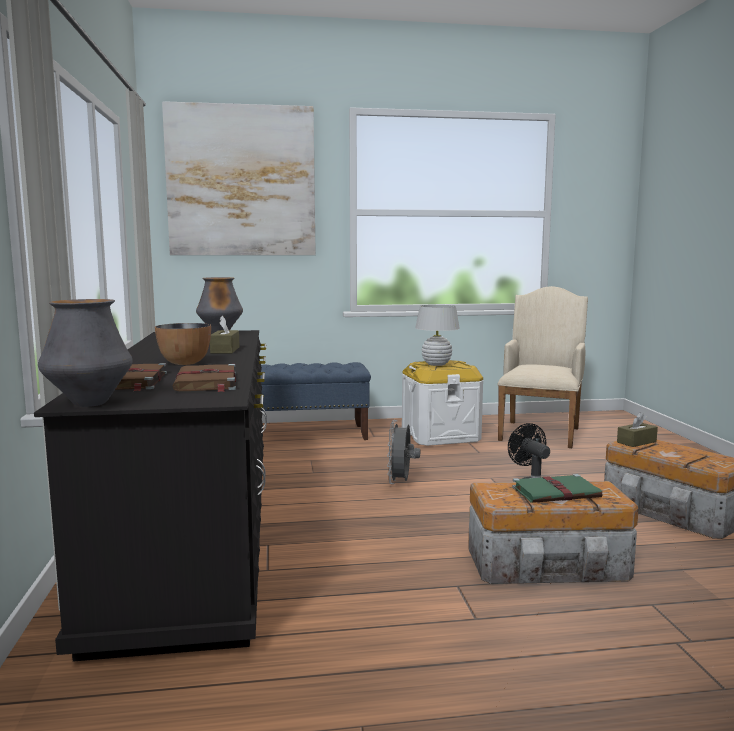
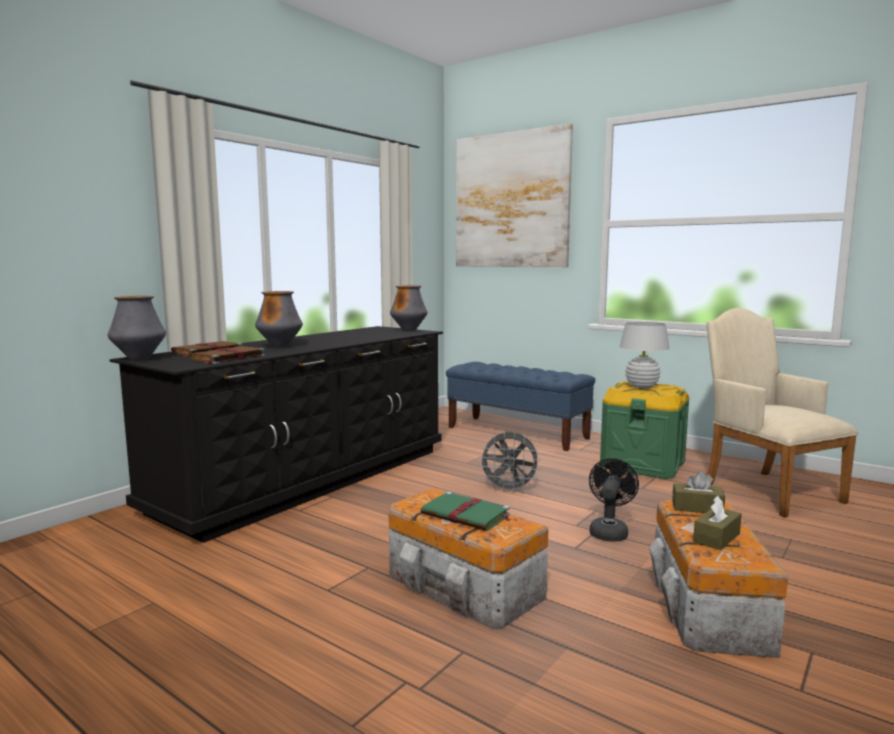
camera: 45 degrees right, 0 degrees up
bowl [155,323,211,365] -> vase [255,291,303,347]
brown tissue box [210,315,240,353] -> brown tissue box moved to [693,496,742,550]
grey fan [387,420,420,484] -> grey fan turned 135 degrees counterclockwise [478,432,541,493]
white storage box [402,360,484,446] -> green storage box [600,382,689,479]
beige armchair [497,286,588,448] -> beige armchair turned 90 degrees counterclockwise [706,308,859,518]

